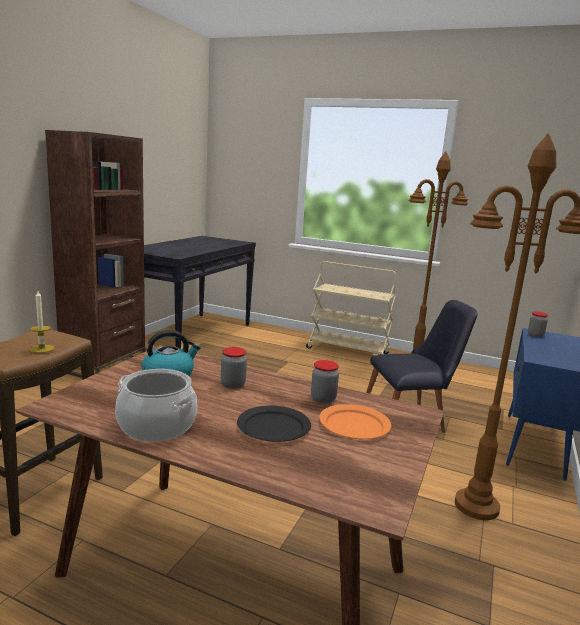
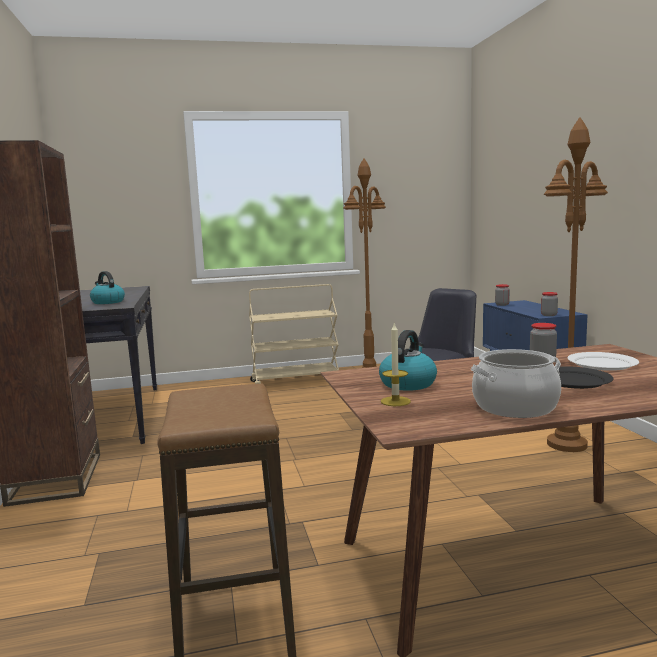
camera: 35 degrees left, 5 degrees down
candle [29,291,54,353] -> candle moved to [381,323,411,406]
jar [221,347,247,389] -> jar moved to [541,292,558,316]
orange plate [319,404,391,439] -> white plate [568,352,639,371]
none -> kettle [90,271,125,304]

